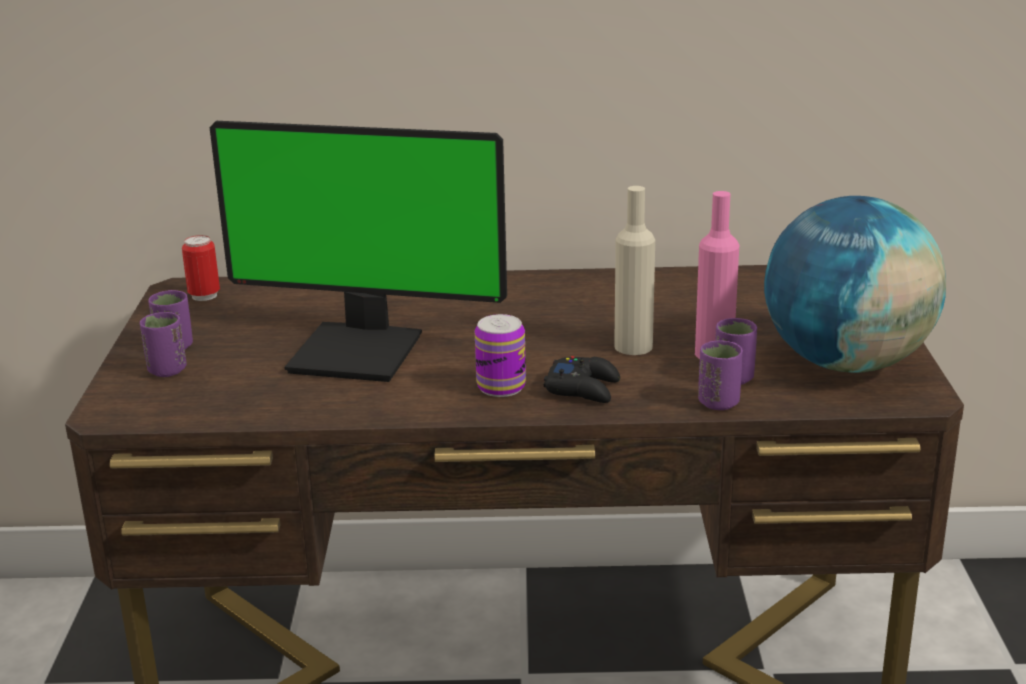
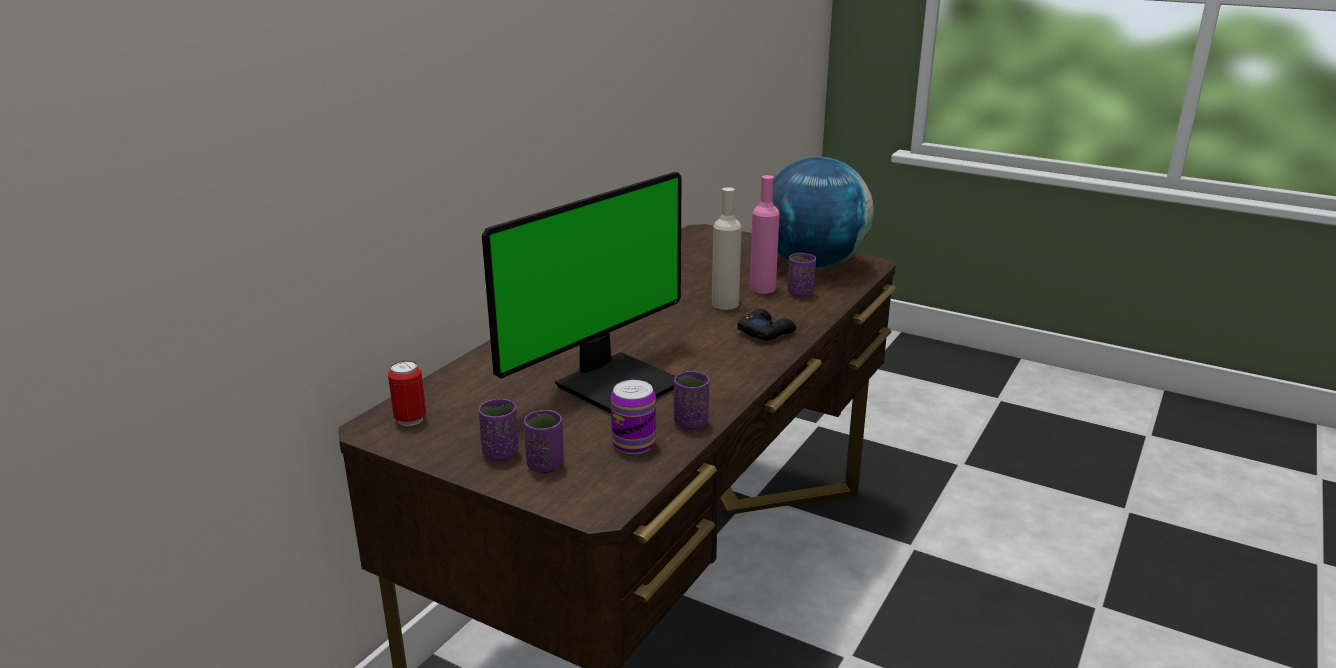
camera: 60 degrees left, 0 degrees up
can [475,314,526,397] -> can moved to [611,380,656,454]
purple cup [698,340,743,410] -> purple cup moved to [674,371,709,430]

